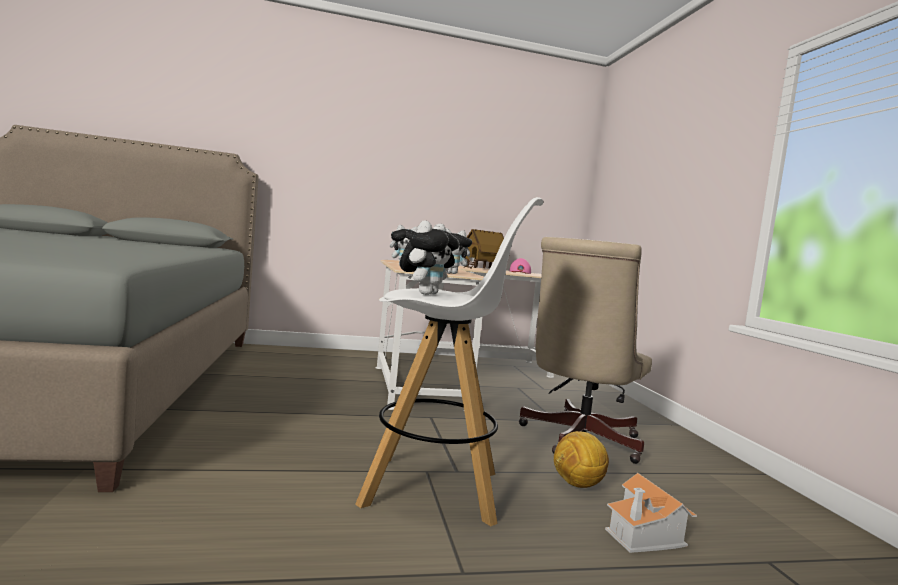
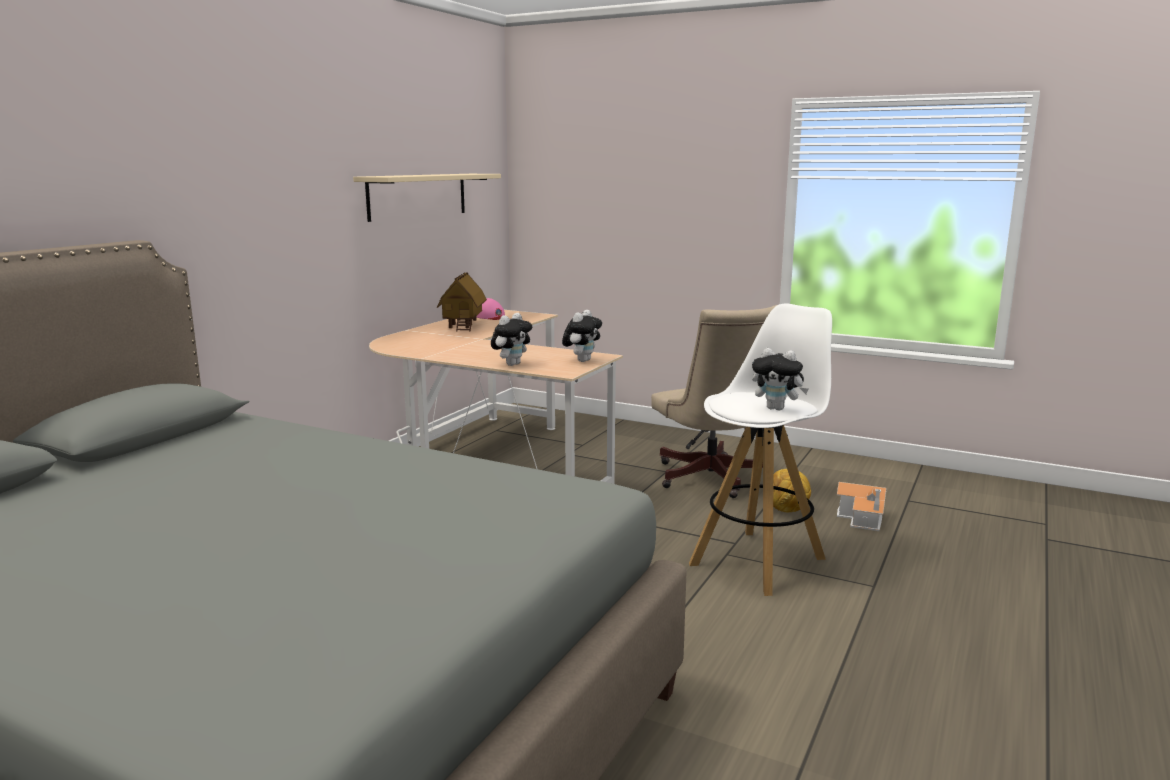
camera: 50 degrees left, 10 degrees up
plush toy [400,220,460,295] -> plush toy turned 135 degrees clockwise [752,348,809,410]
none -> beige shelf [353,174,501,222]

